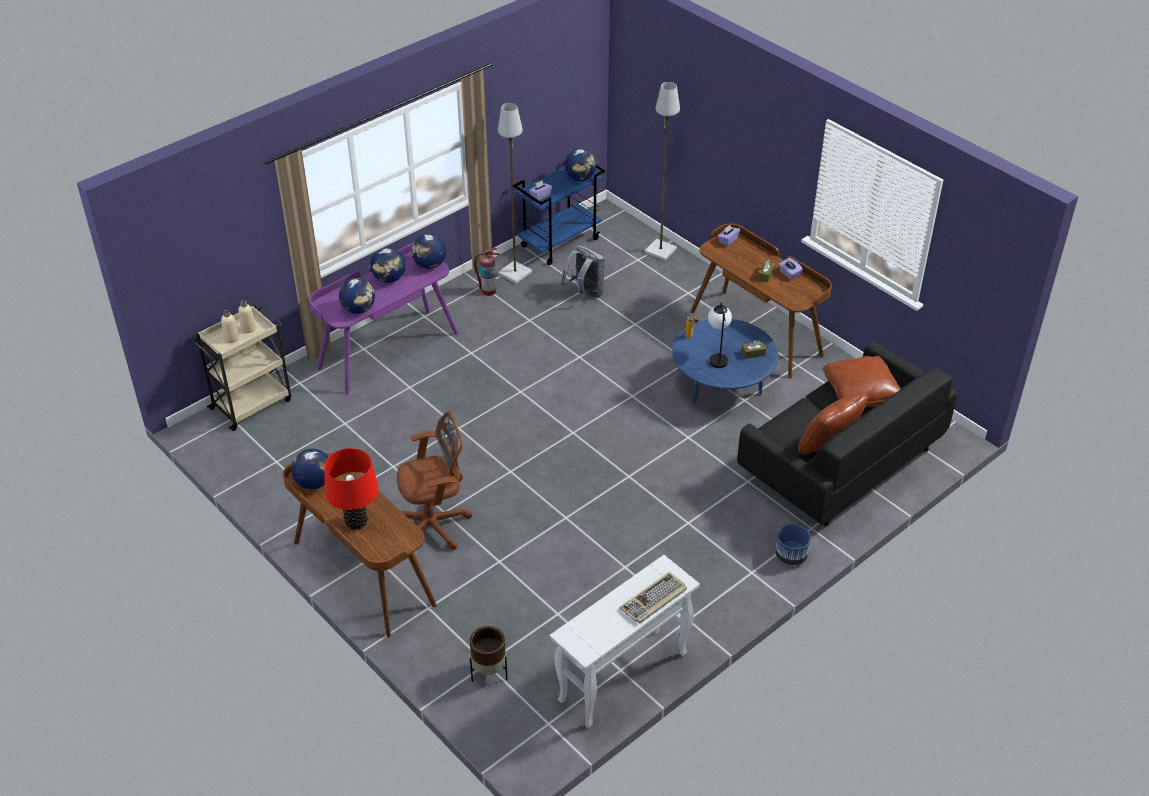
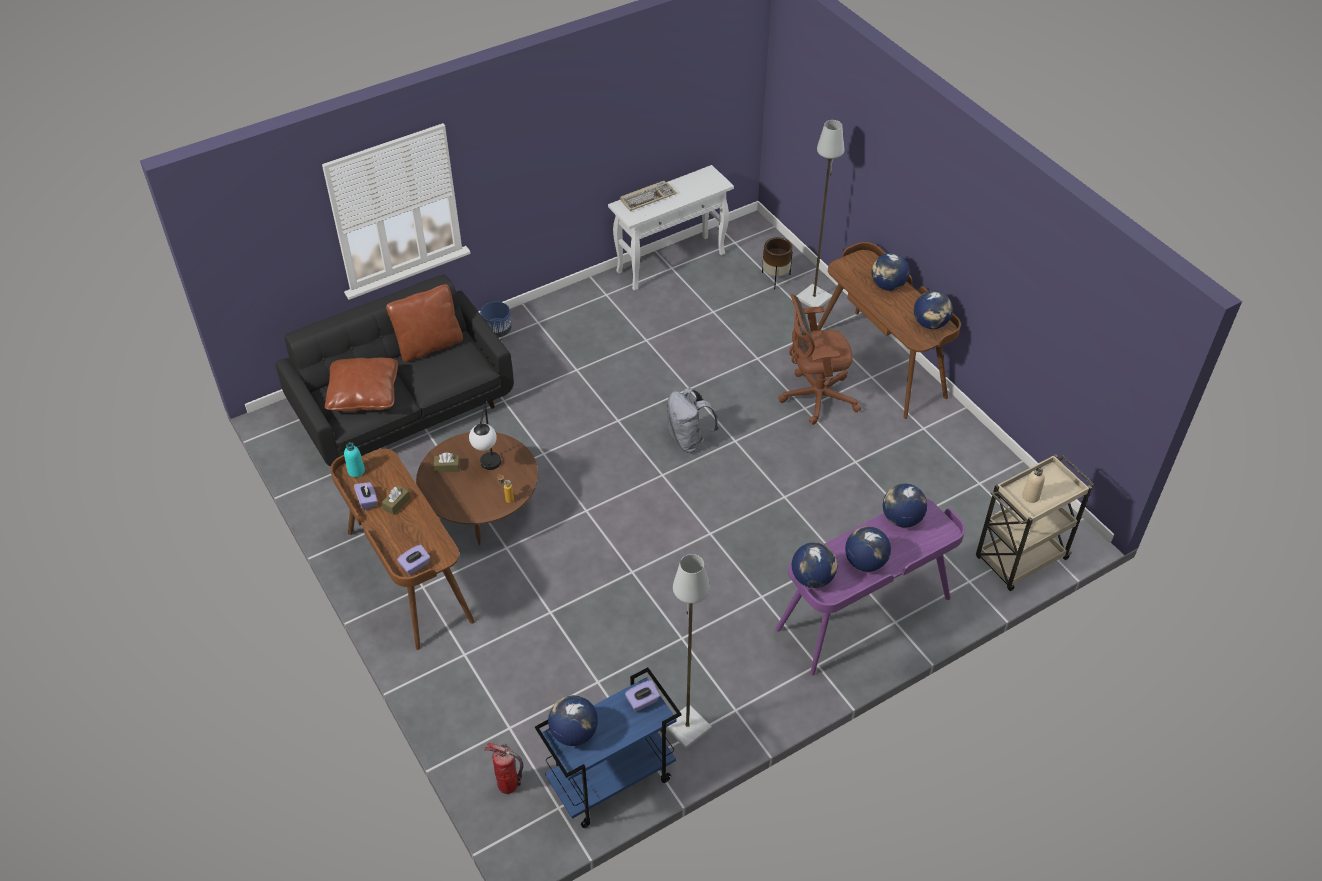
camera: 170 degrees left, 5 degrees up
beige bottle [221,310,239,343] -> none
red table lamp [324,448,379,530] -> globe [871,253,909,291]
fire extinguisher [474,248,500,296] -> fire extinguisher moved to [484,743,523,794]
grey backpack [561,246,605,298] -> grey backpack moved to [667,388,719,453]
grey floor lamp [644,82,680,261] -> grey floor lamp moved to [796,120,844,307]
blue coffee table [672,319,778,404] -> brown coffee table [416,432,538,545]
none -> turquoise bottle [344,442,365,477]

